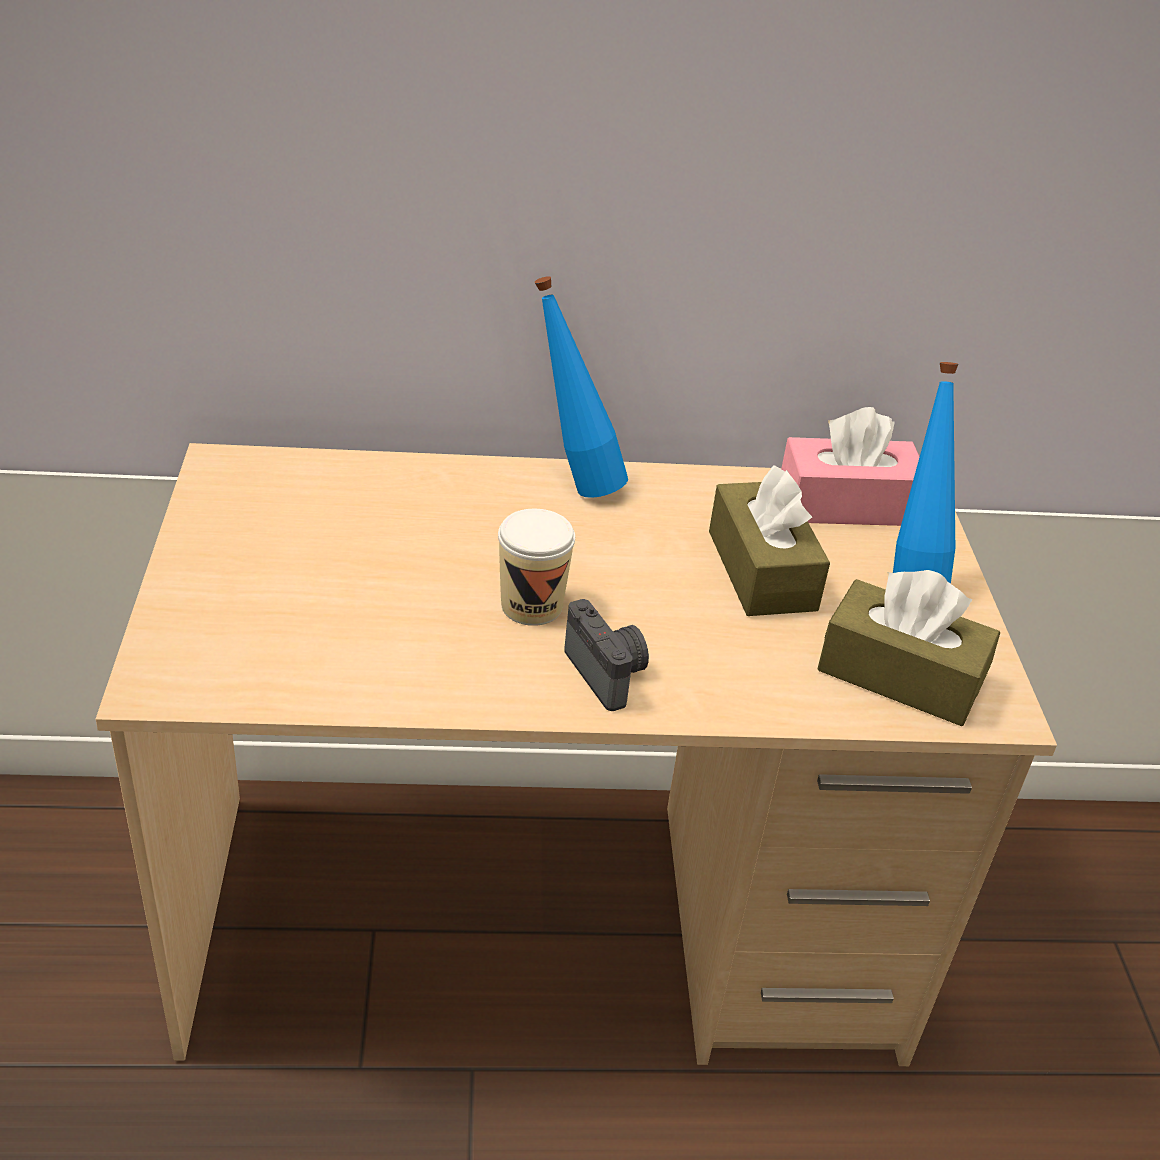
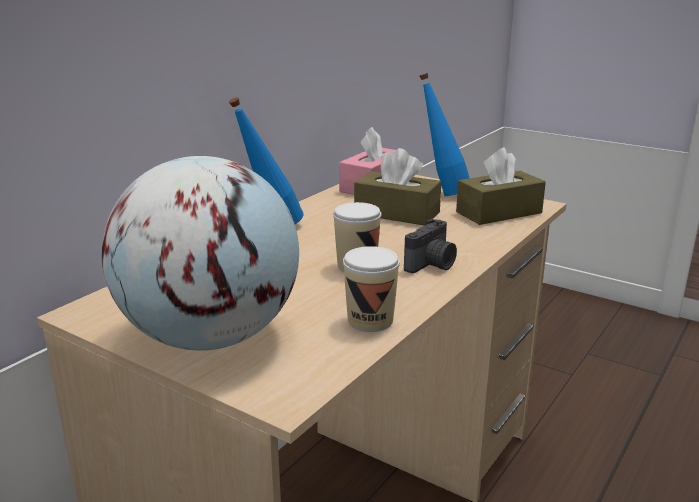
camera: 50 degrees left, 15 degrees down
camera [564,599,649,711] -> camera turned 120 degrees clockwise [404,218,457,273]
none -> globe [101,156,299,351]
none -> cup [343,246,400,332]

